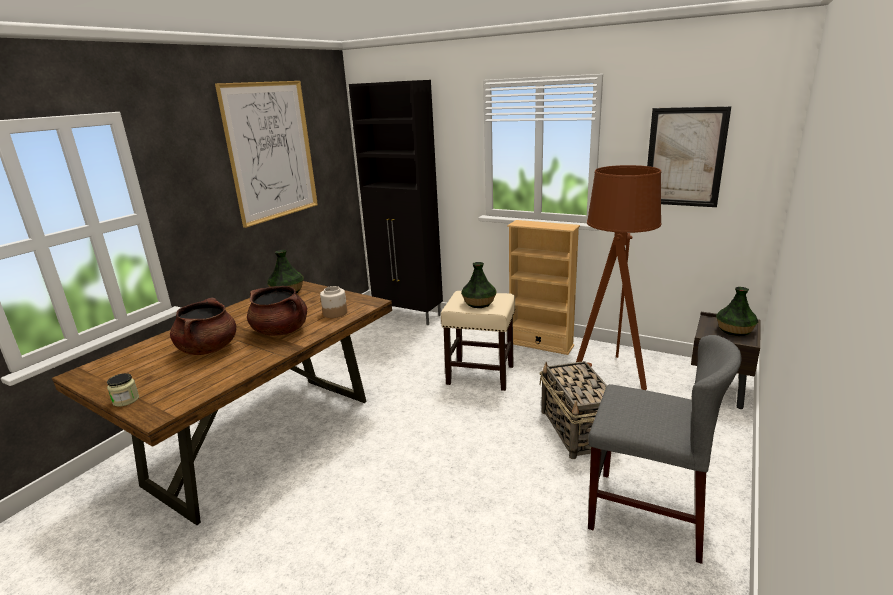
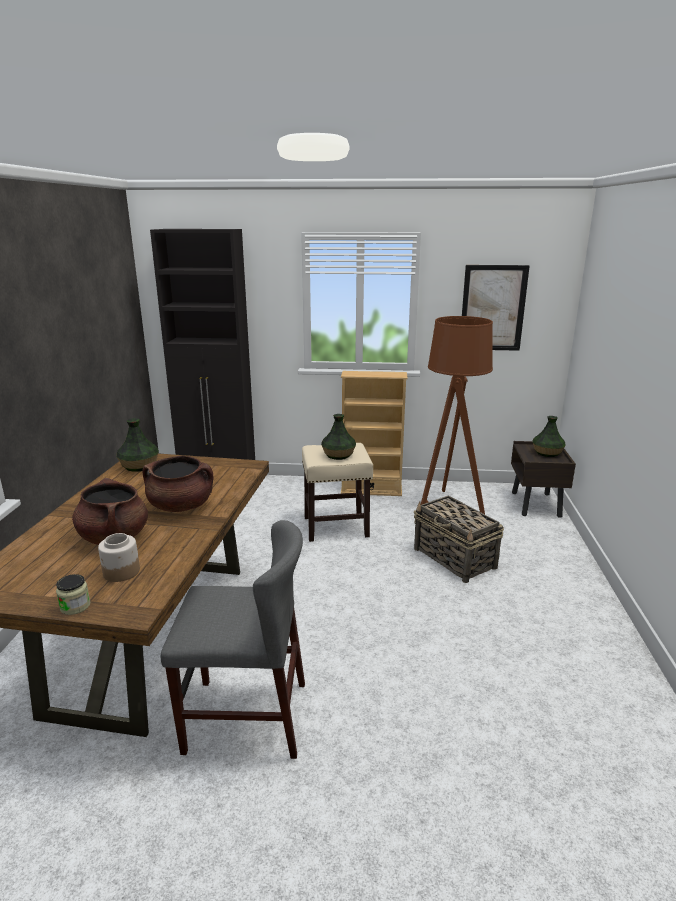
camera: 25 degrees left, 0 degrees up
picture [215,81,318,228] -> none
jar [320,286,347,318] -> jar moved to [98,533,140,582]
grey chair [588,335,742,564] -> grey chair moved to [161,520,305,759]

